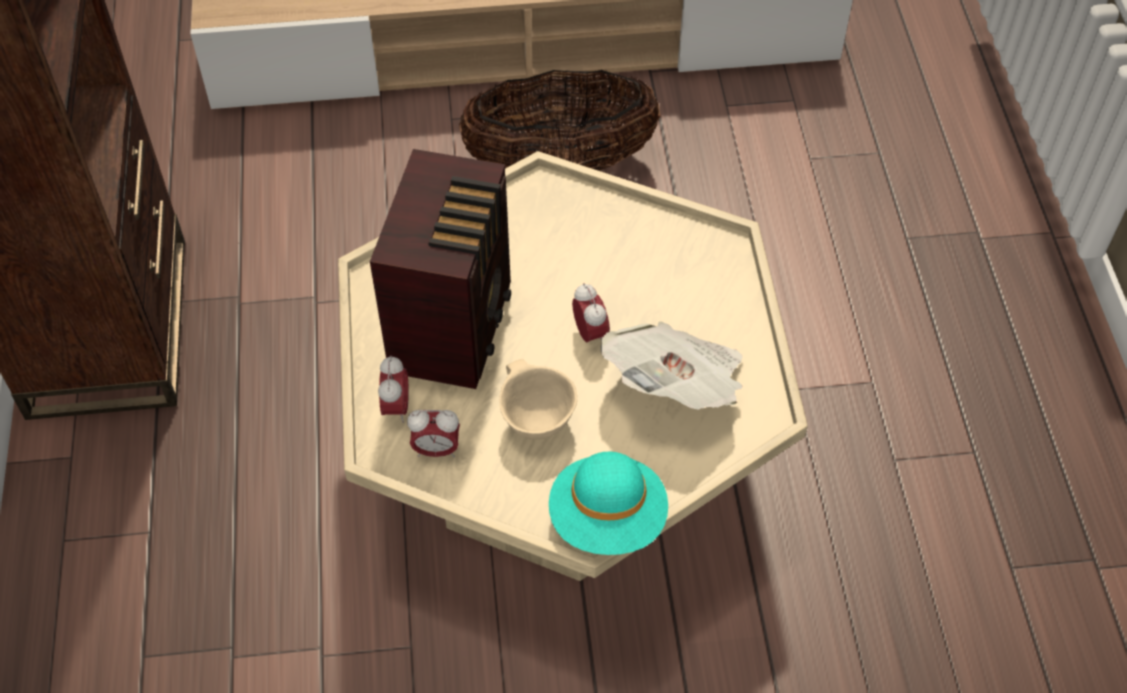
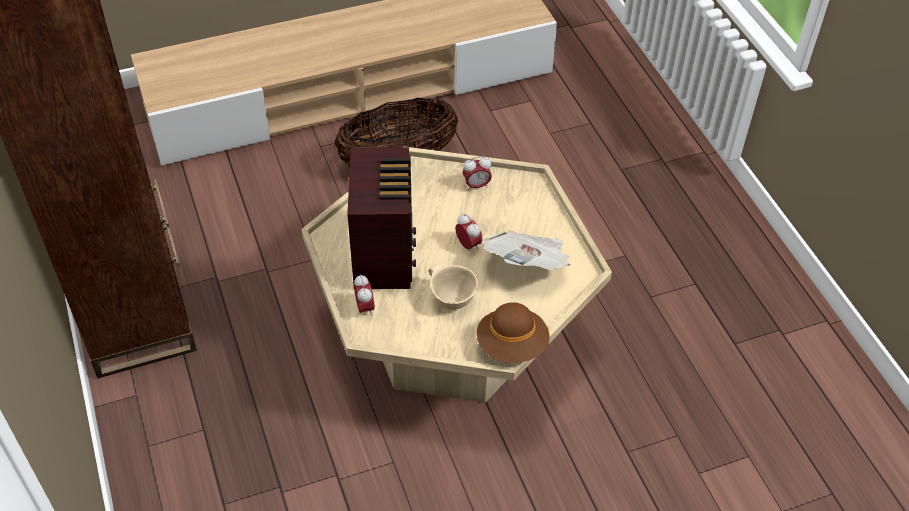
camera: 15 degrees left, 5 degrees down
alarm clock [407,410,460,458] -> alarm clock moved to [463,156,492,191]
turquoise hat [549,452,668,555] -> brown hat [477,302,550,363]

